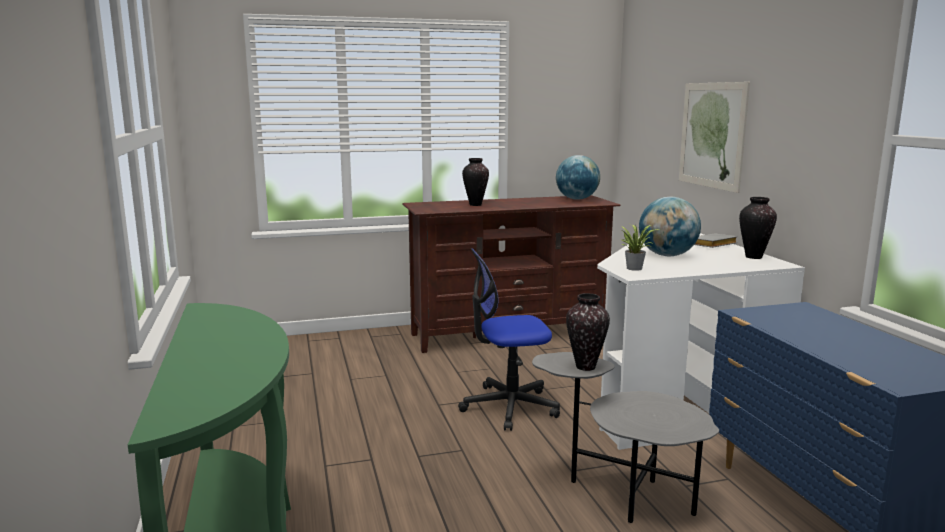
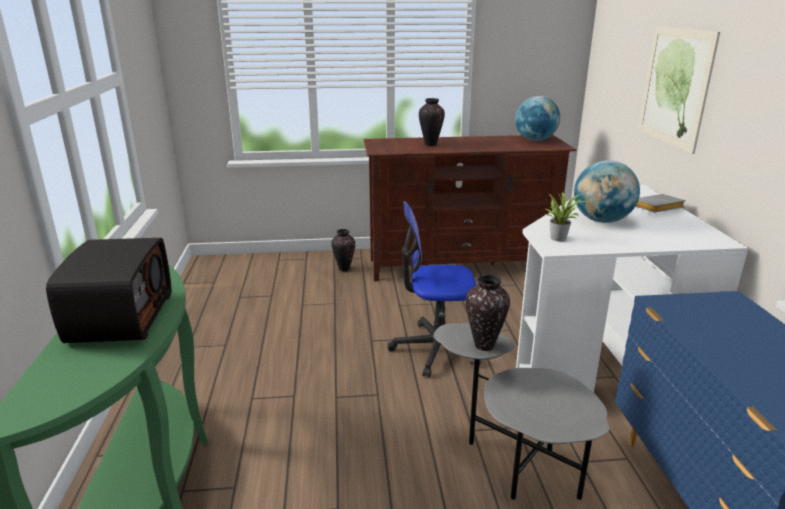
camera: 10 degrees right, 10 degrees up
vase [739,197,777,259] -> vase moved to [331,229,355,271]
none -> radio [46,238,171,343]

